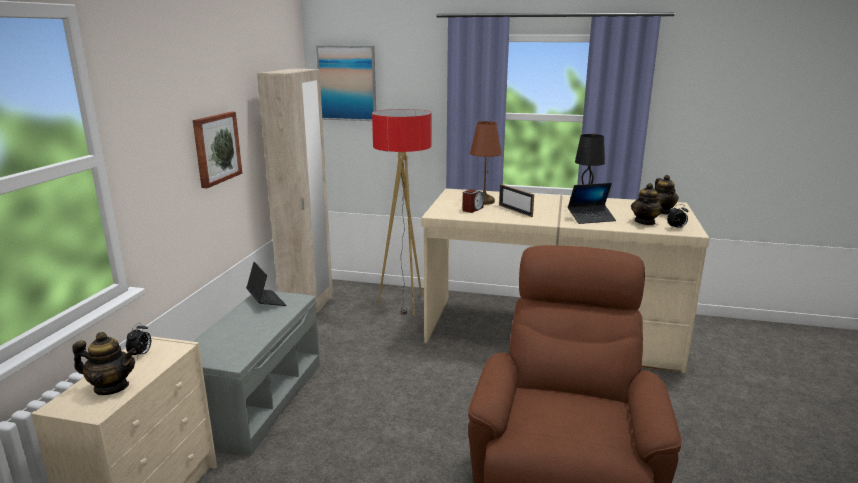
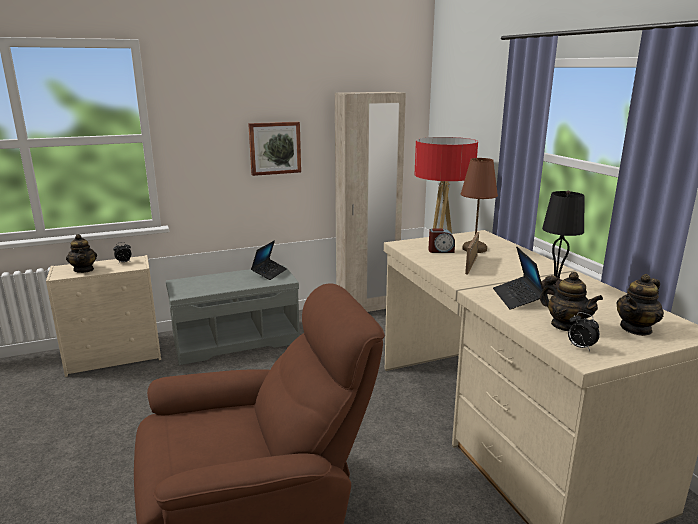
camera: 55 degrees right, 0 degrees up
picture [316,46,376,121] -> none
laptop [568,183,616,224] -> laptop turned 45 degrees clockwise [493,247,543,309]
teapot [631,183,663,225] -> teapot turned 120 degrees counterclockwise [540,272,603,331]

